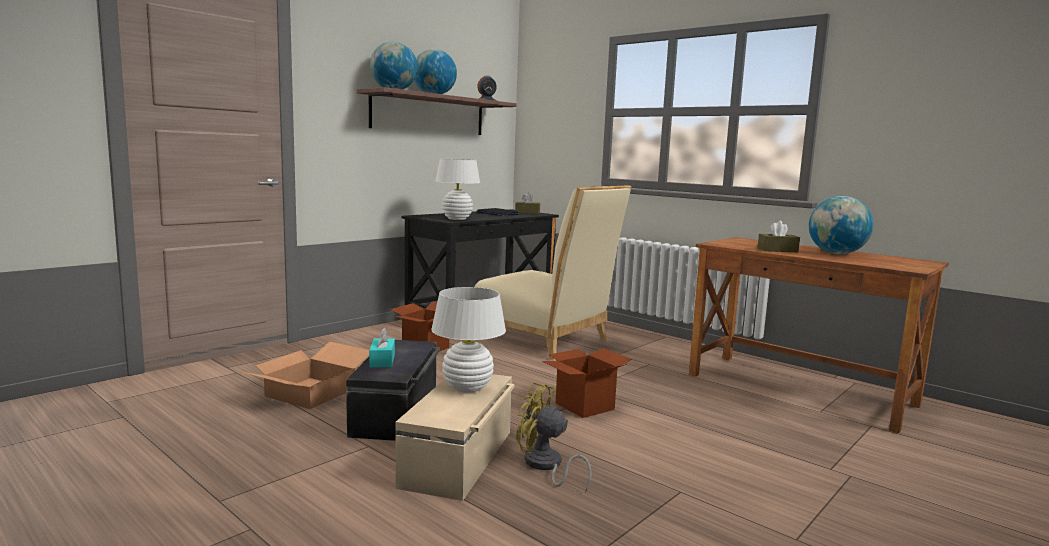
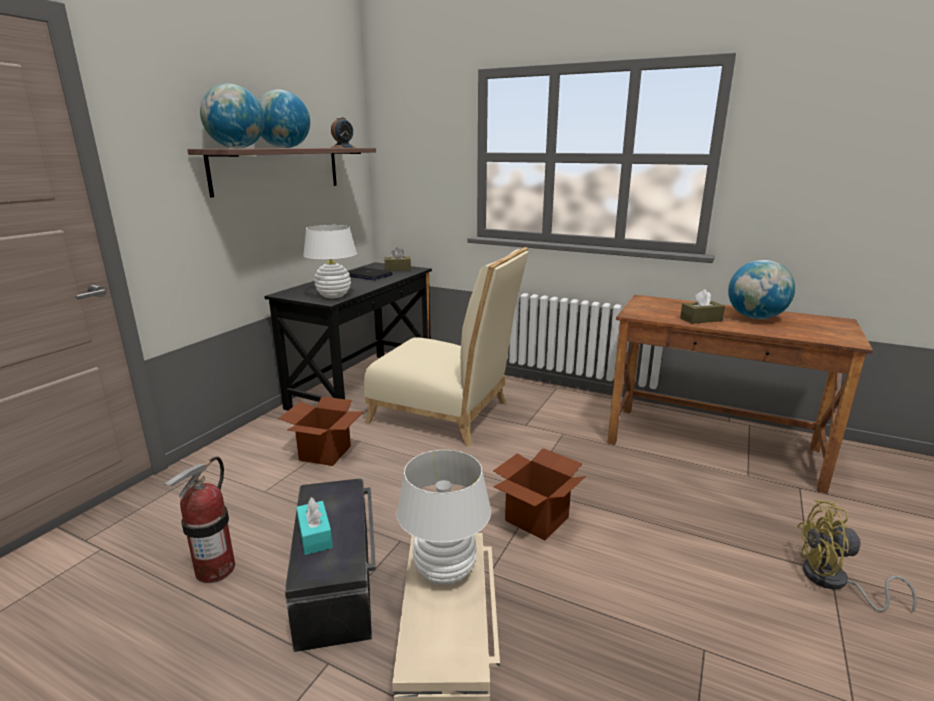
camera: 15 degrees left, 10 degrees up
cardboard box [242,342,369,409] -> fire extinguisher [164,456,235,583]
yellow fan [516,382,592,493] -> yellow fan moved to [797,499,917,613]

